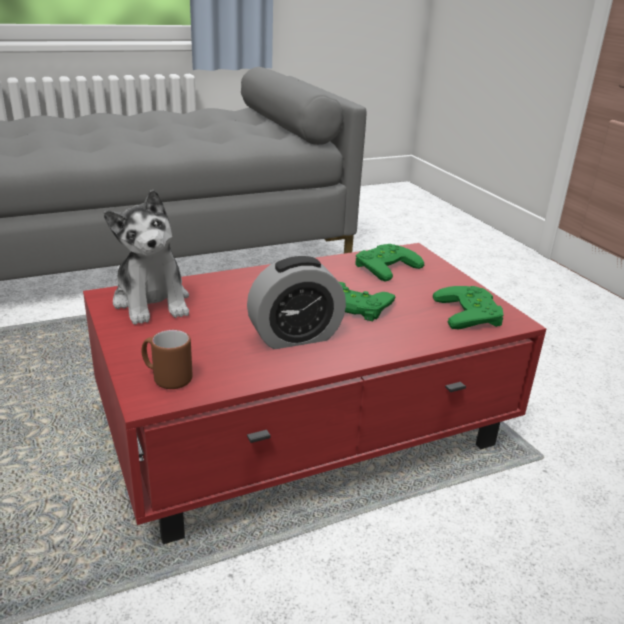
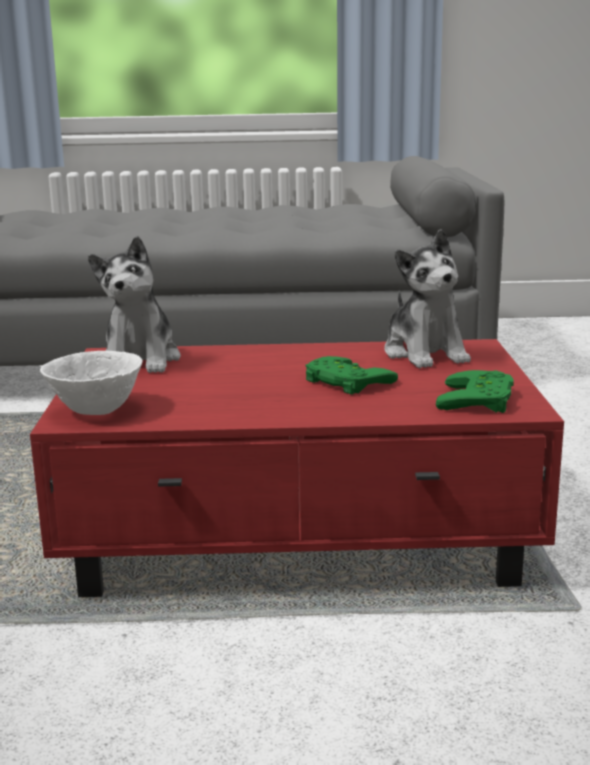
camera: 25 degrees right, 10 degrees down
brown mug [141,330,193,389] -> white bowl [40,351,143,415]
alarm clock [247,256,346,349] -> none
green game controller [355,244,424,282] -> plush toy [384,229,471,368]

